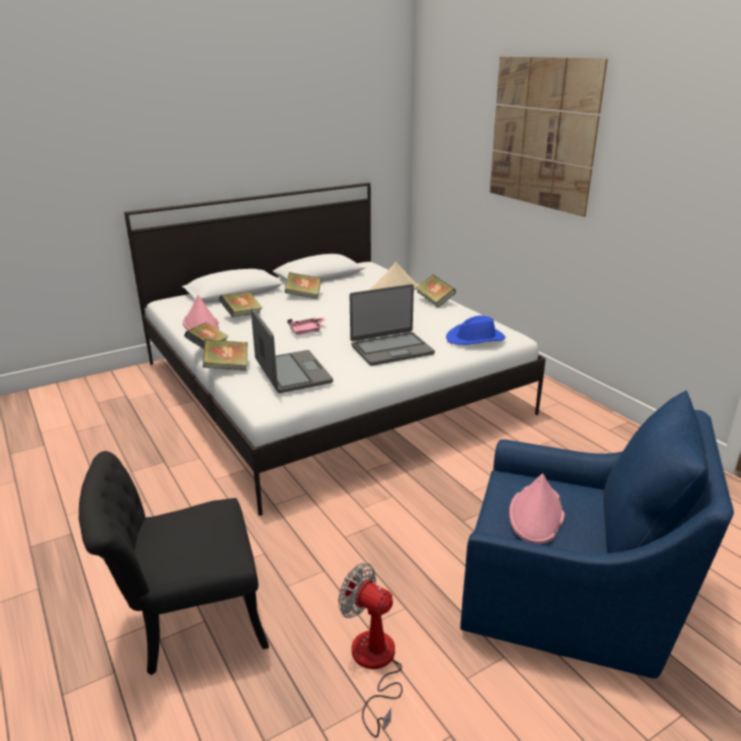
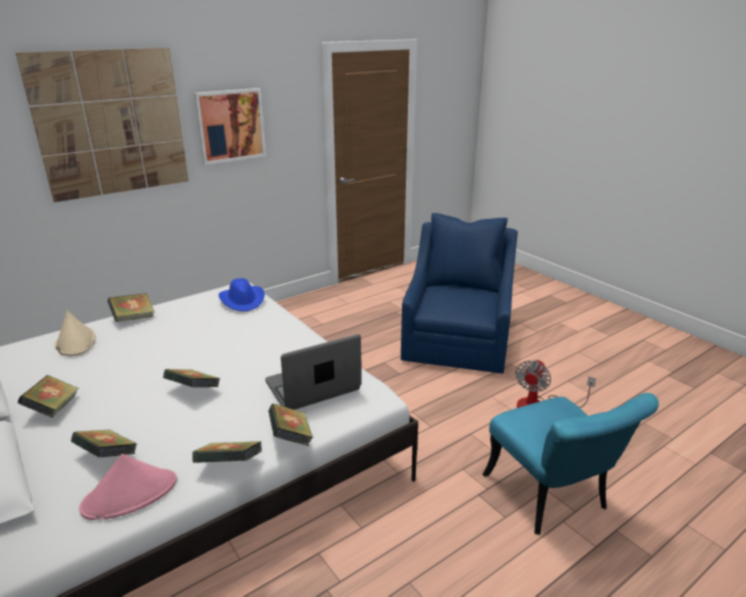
camera: 95 degrees left, 0 degrees up
black chair [79,451,269,675] -> turquoise chair [483,393,659,535]
pink tray [287,318,326,335] -> book [163,369,220,387]
laptop [350,284,435,366] -> none
pink hat [509,474,565,544] -> none
none -> picture [194,88,266,165]

